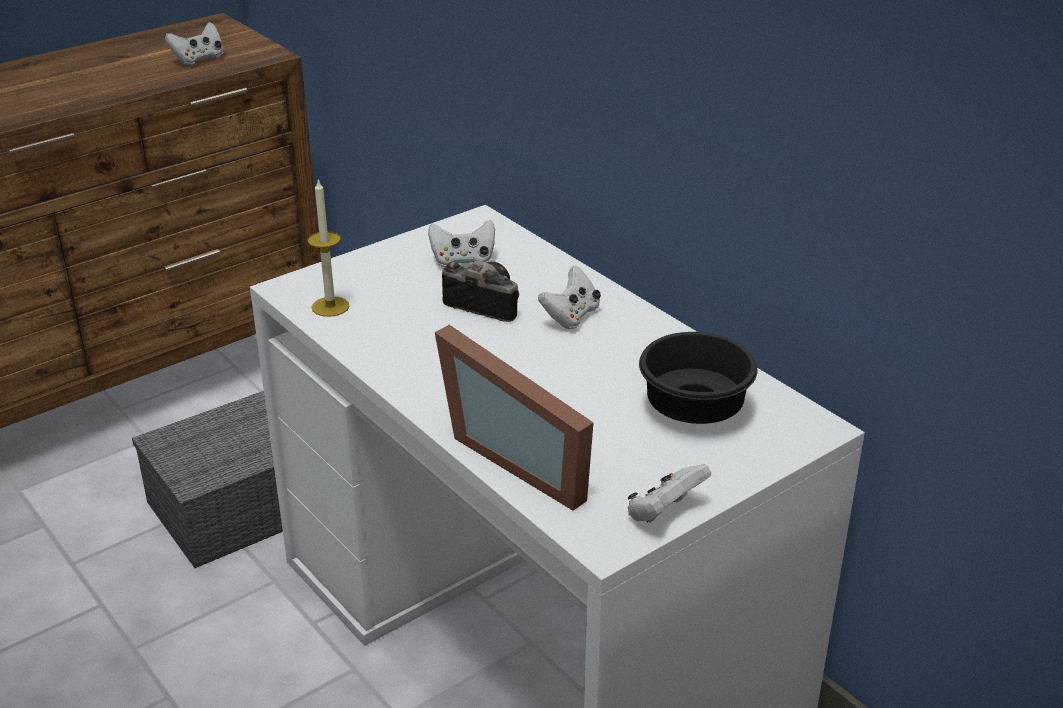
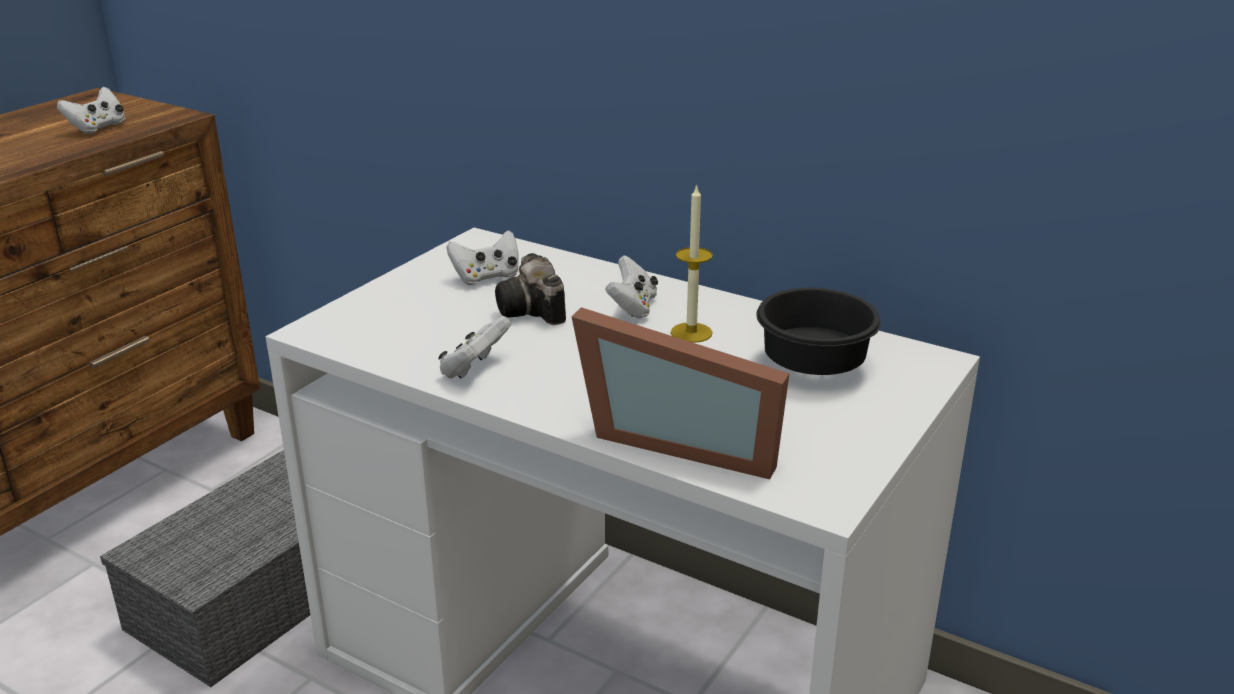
camera: 20 degrees left, 5 degrees down
candle [307,179,350,317] -> candle moved to [671,184,713,343]
camera [442,261,519,322] -> camera turned 120 degrees counterclockwise [495,253,566,325]
white game controller [628,464,711,523] -> white game controller moved to [438,316,511,379]

